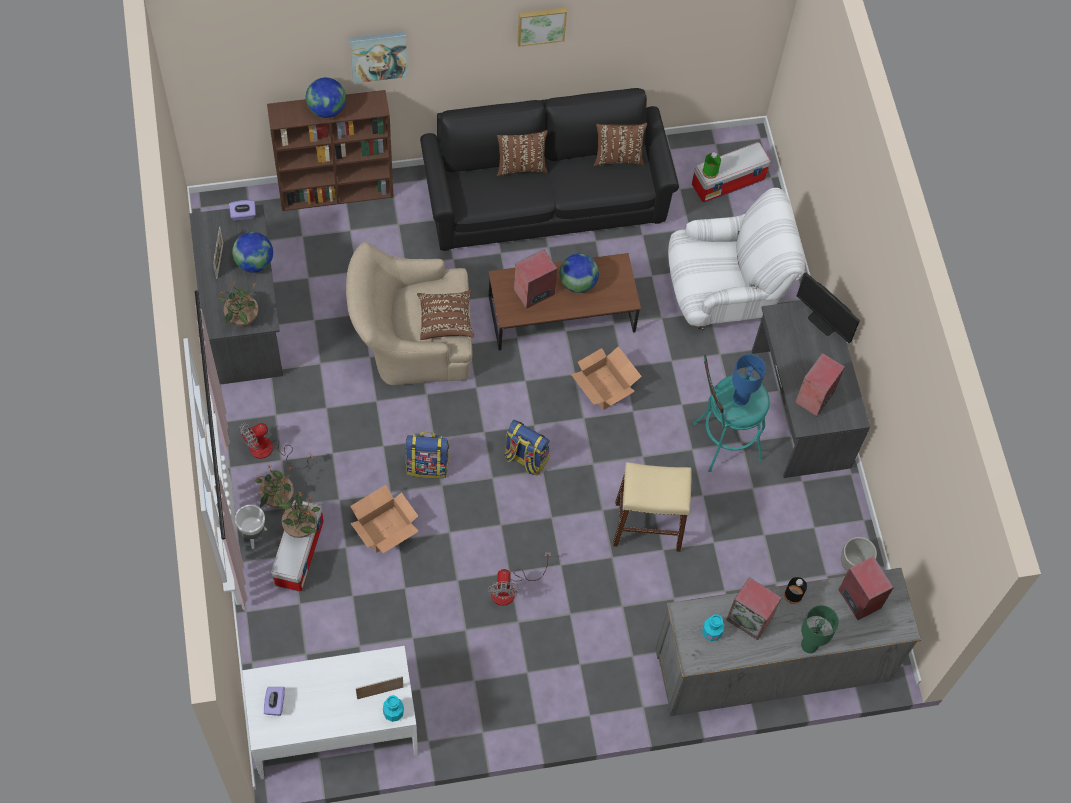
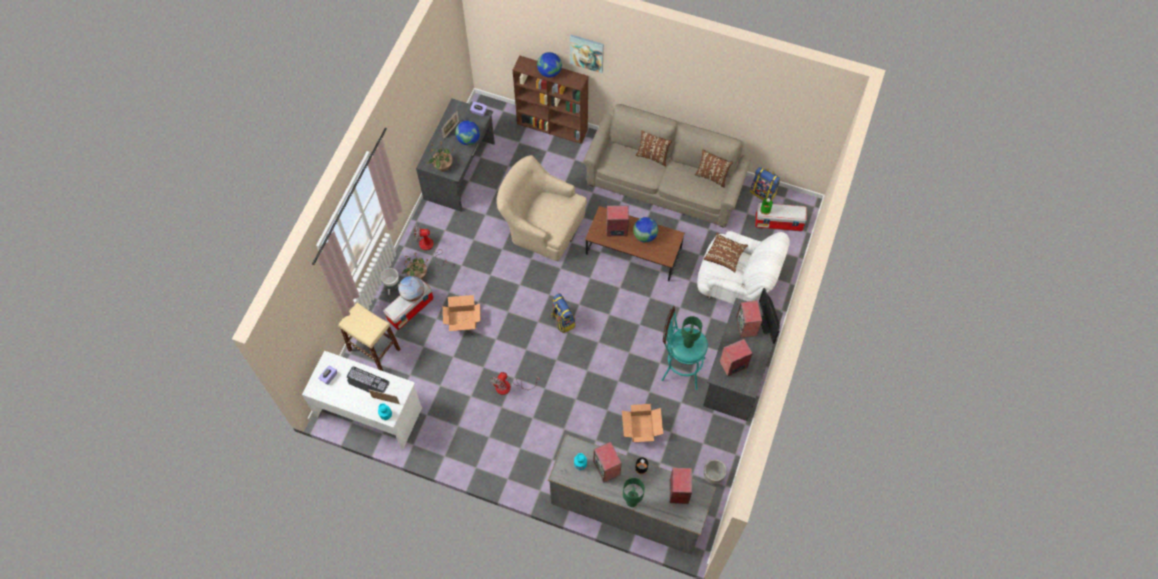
camera: 35 degrees right, 0 degrees up
potted plant [279,492,321,538] -> globe [398,276,424,302]
backpack [405,432,449,479] -> backpack moved to [750,167,780,200]
brown pillow [417,290,474,340] -> brown pillow moved to [704,233,748,272]
black sofa [420,88,679,251] -> beige sofa [583,104,751,228]
picture [517,7,567,47] -> none
cardboard box [571,346,642,410] -> cardboard box moved to [622,404,663,442]
beige stool [613,462,692,552] -> beige stool moved to [338,303,400,371]
blue table lamp [732,354,766,405] -> green table lamp [681,316,702,348]
none -> keyboard [347,367,390,393]
none -> speaker [736,300,762,338]

